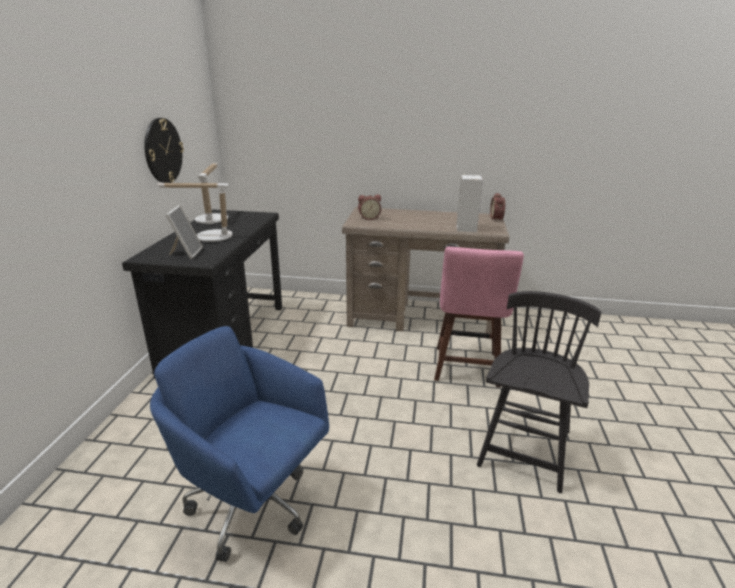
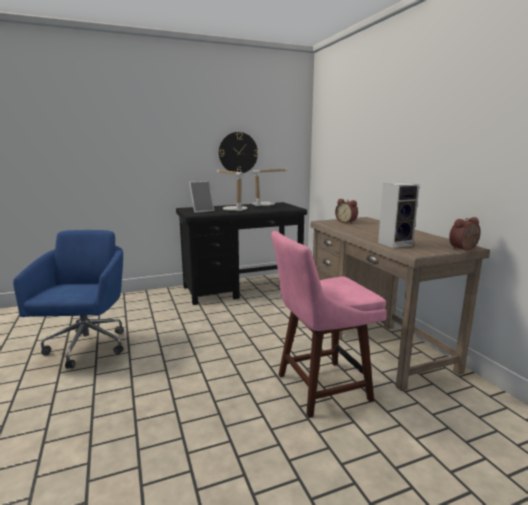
camera: 60 degrees right, 10 degrees down
black chair [477,291,602,493] -> none

